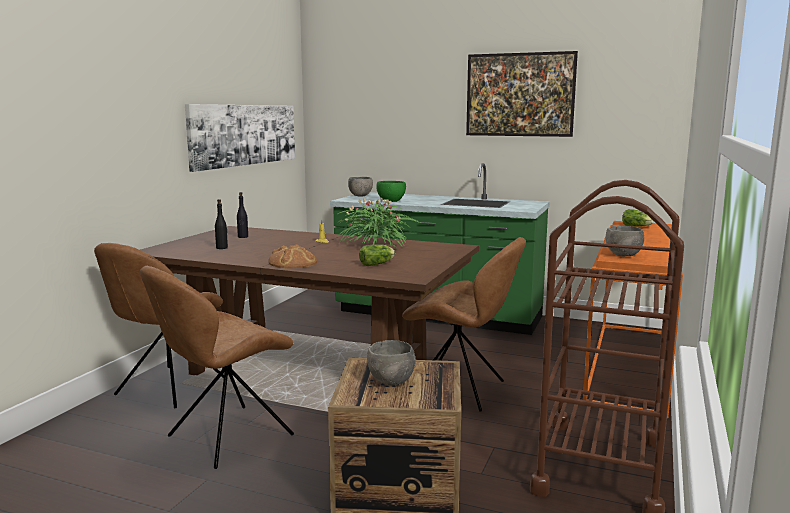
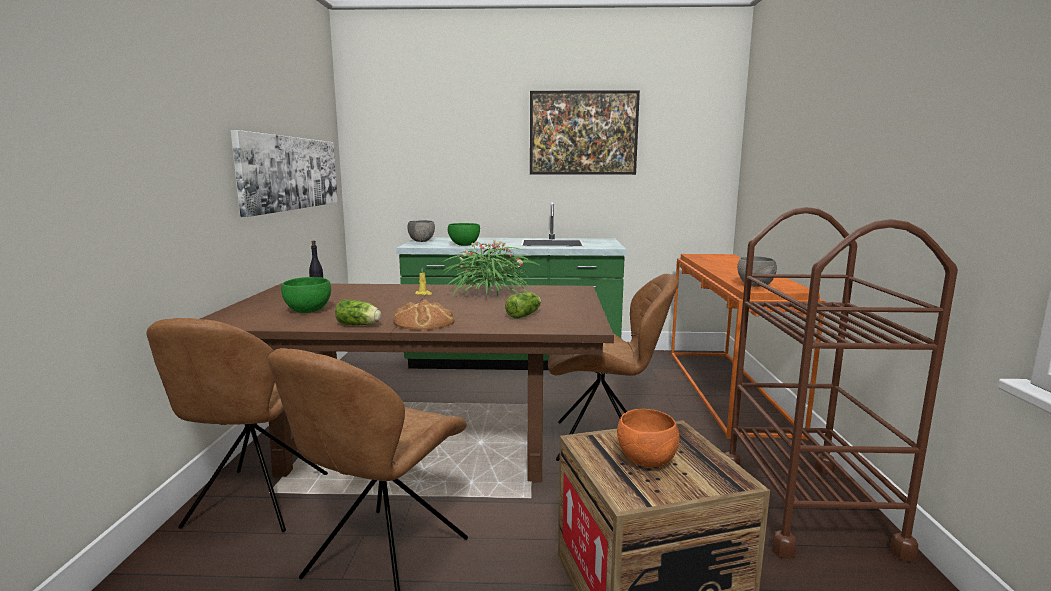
camera: 20 degrees left, 0 degrees up
black bottle [215,199,228,249] -> green bowl [281,277,331,313]
grey bowl [367,340,415,385] -> orange bowl [617,409,680,467]
lettuce [622,209,654,226] -> lettuce moved to [335,299,381,325]

